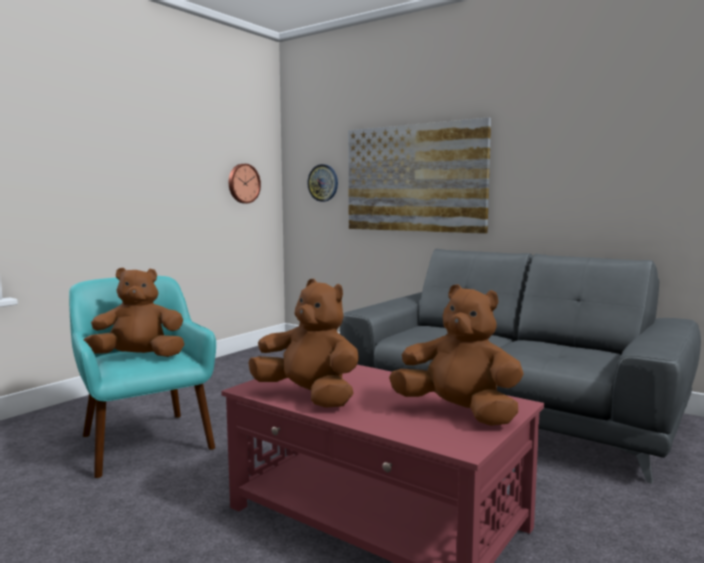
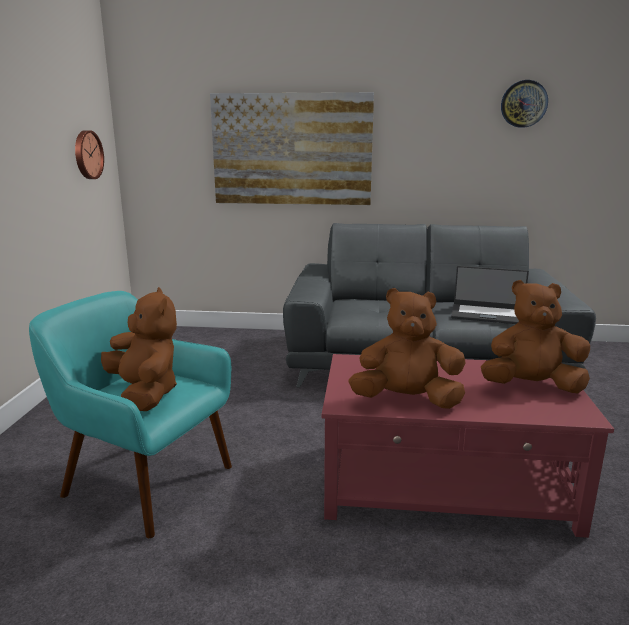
camera: 30 degrees left, 10 degrees up
brown plush toy [84,268,184,357] -> brown plush toy turned 105 degrees clockwise [101,287,177,411]
wall clock [307,164,338,202] -> wall clock moved to [501,80,548,128]
none -> laptop [451,266,529,324]

